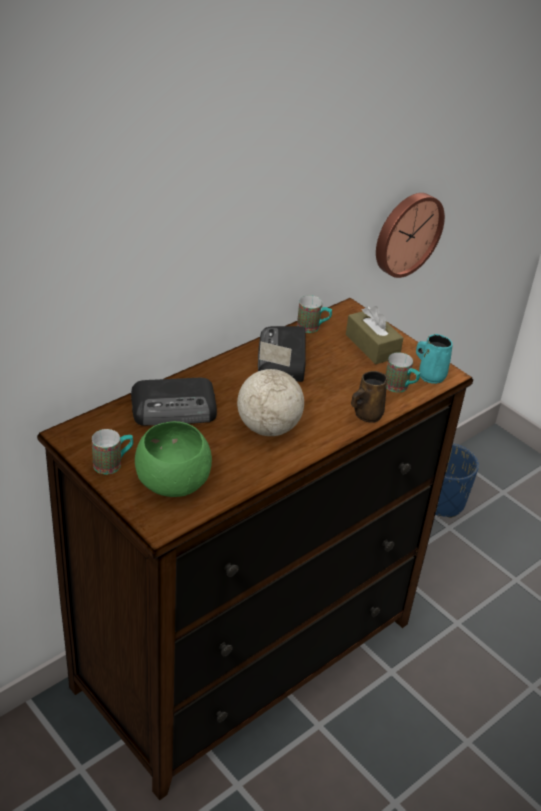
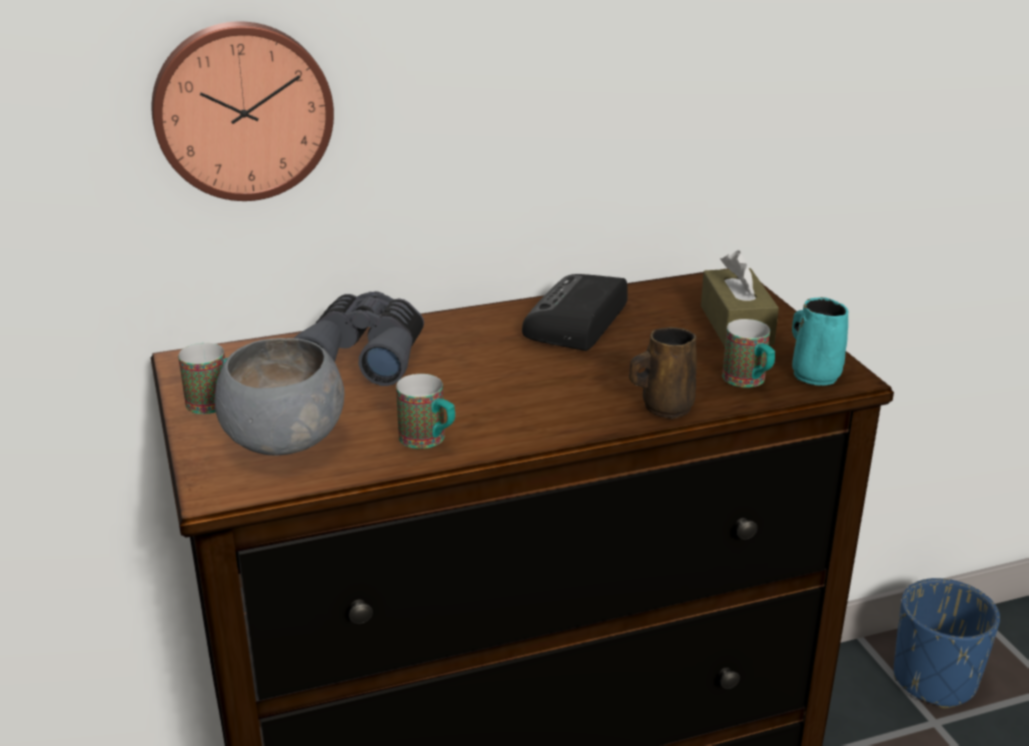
camera: 25 degrees right, 10 degrees down
radio [131,378,217,426] -> grey binoculars [295,291,424,386]
green bowl [135,421,212,497] -> grey bowl [215,338,344,455]
globe [237,342,304,436] -> none
mug [297,295,332,333] -> mug moved to [396,374,455,449]
wall clock [376,193,445,278] -> wall clock moved to [151,21,334,201]

